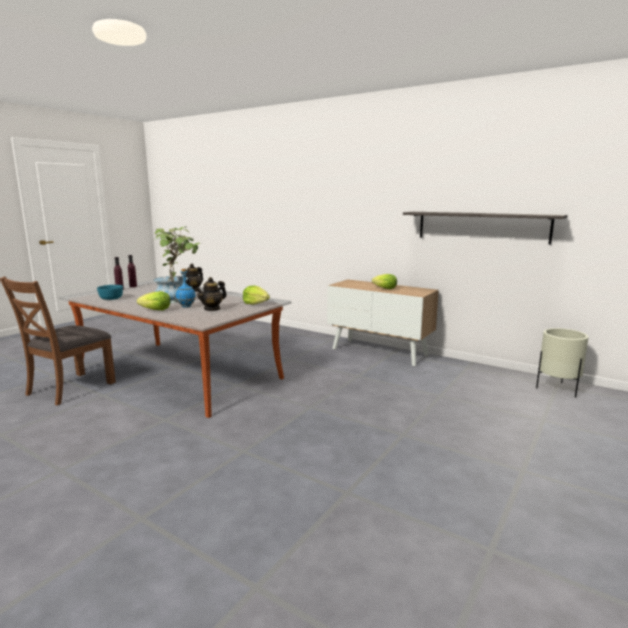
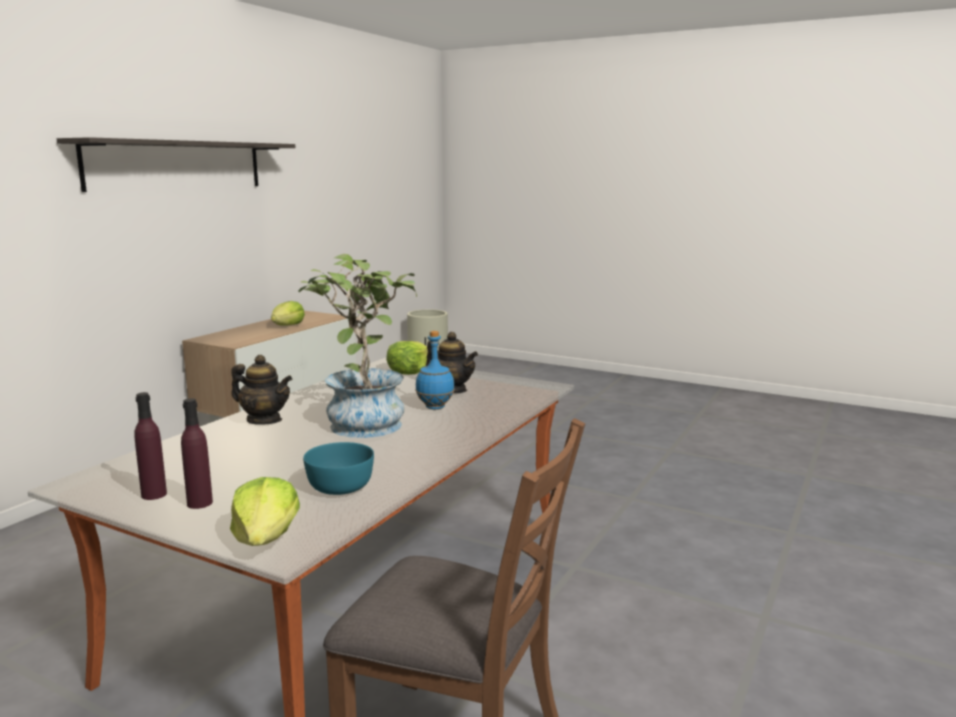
camera: 95 degrees left, 0 degrees up
lettuce [137,292,171,310] -> lettuce moved to [230,477,300,546]
shelf [403,212,567,244] -> shelf moved to [57,137,295,192]

